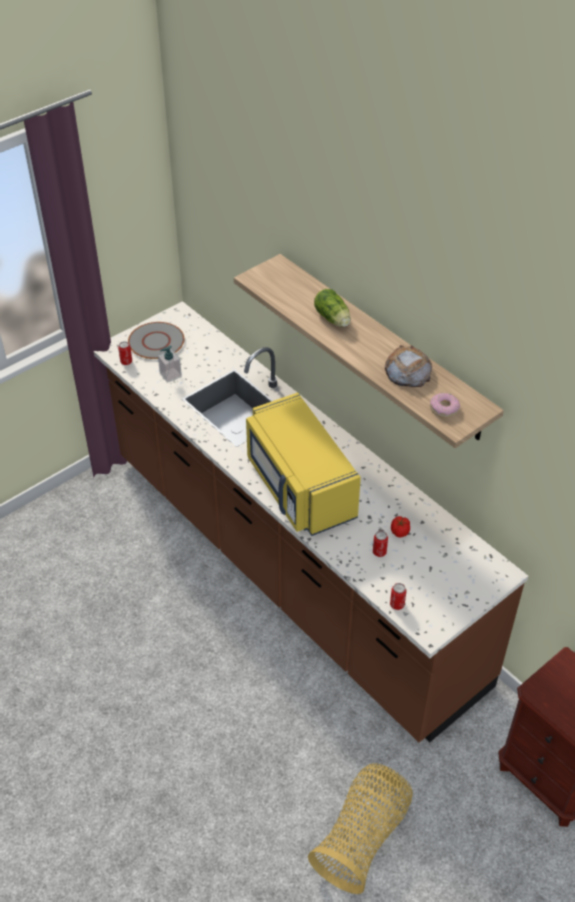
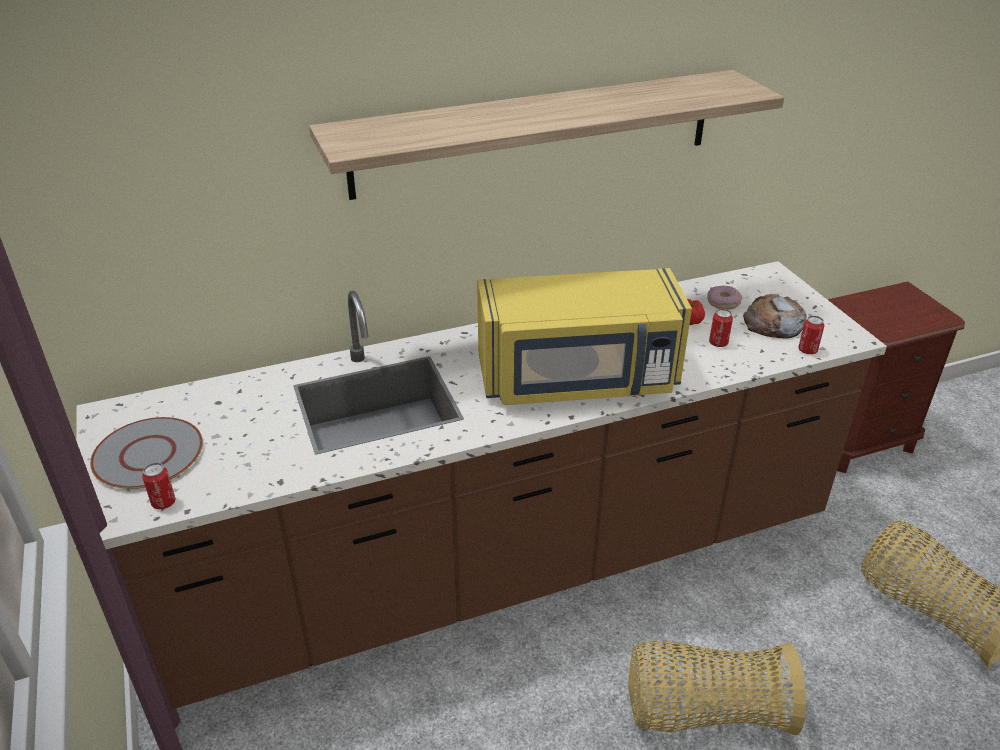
camera: 70 degrees left, 10 degrees down
soap dispenser [158,346,182,383] -> none
lettuce [314,289,351,327] -> none
bread [385,345,432,387] -> bread moved to [743,294,807,338]
donut [430,393,460,418] -> donut moved to [707,286,742,310]
none -> basket [628,640,806,735]

